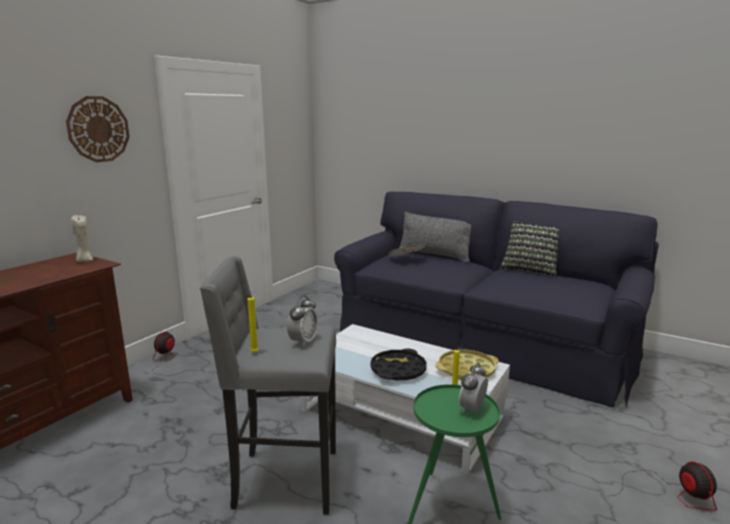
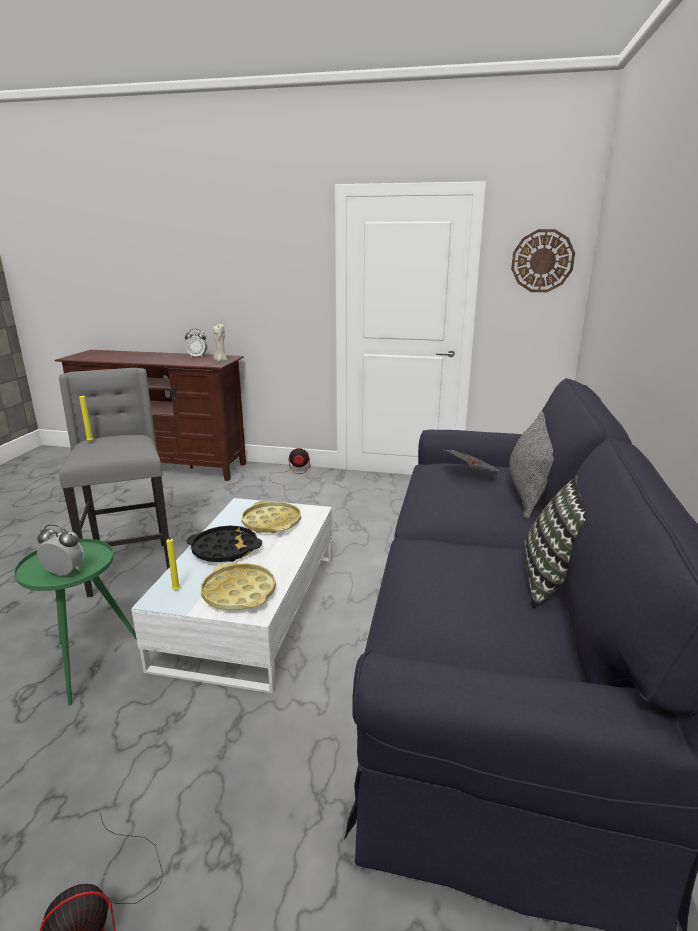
camera: 70 degrees right, 5 degrees up
wall clock [66,96,130,162] -> wall clock moved to [511,229,575,292]
alarm clock [287,295,318,347] -> alarm clock moved to [185,329,207,358]
none -> yellow tray [241,500,301,533]

